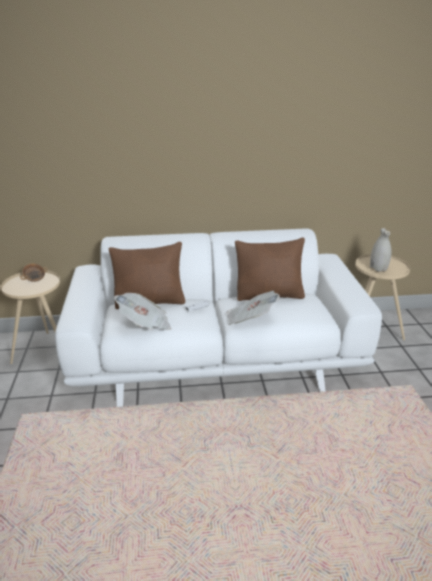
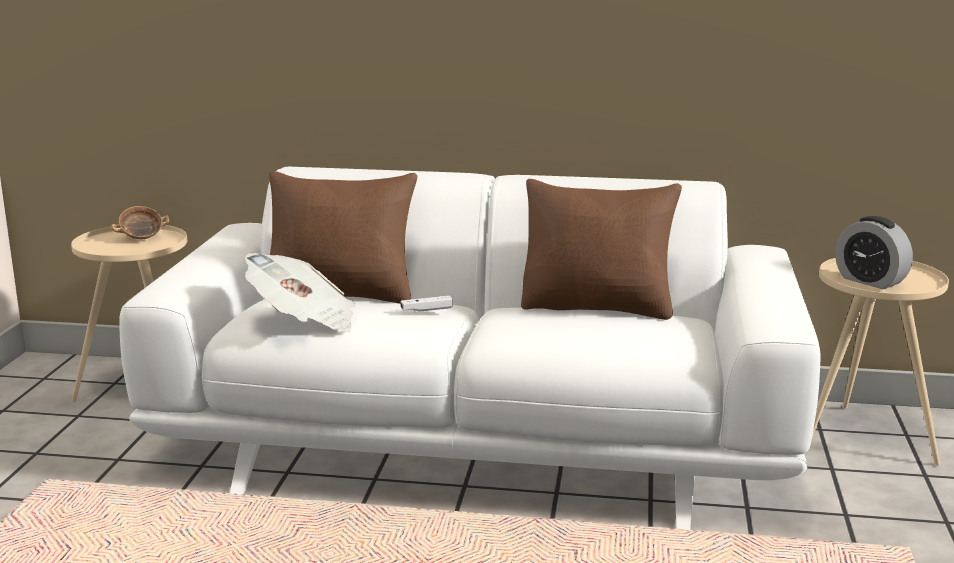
camera: 15 degrees right, 10 degrees down
newspaper [226,291,280,325] -> none
white vase [370,228,392,272] -> alarm clock [835,216,913,289]

